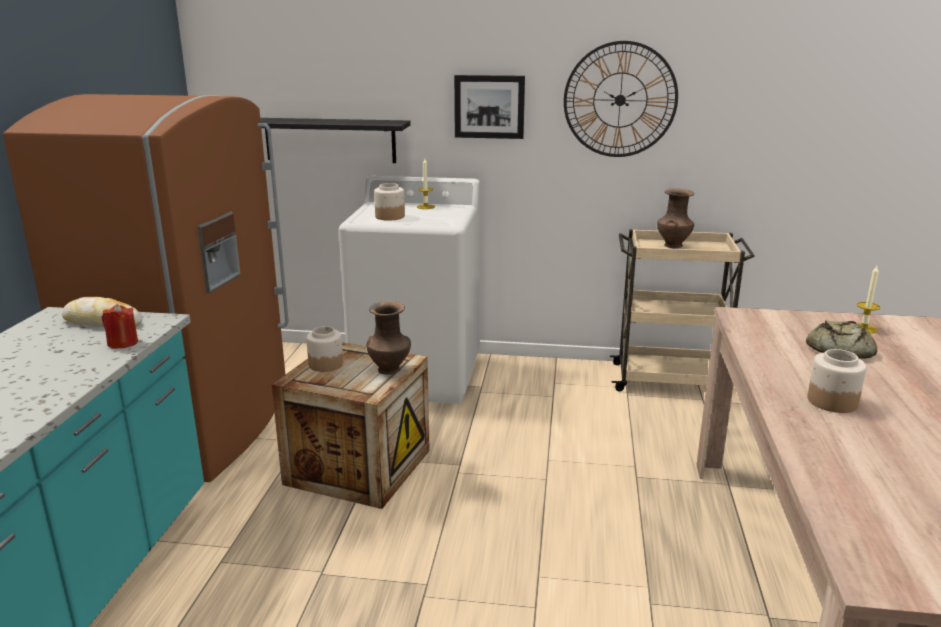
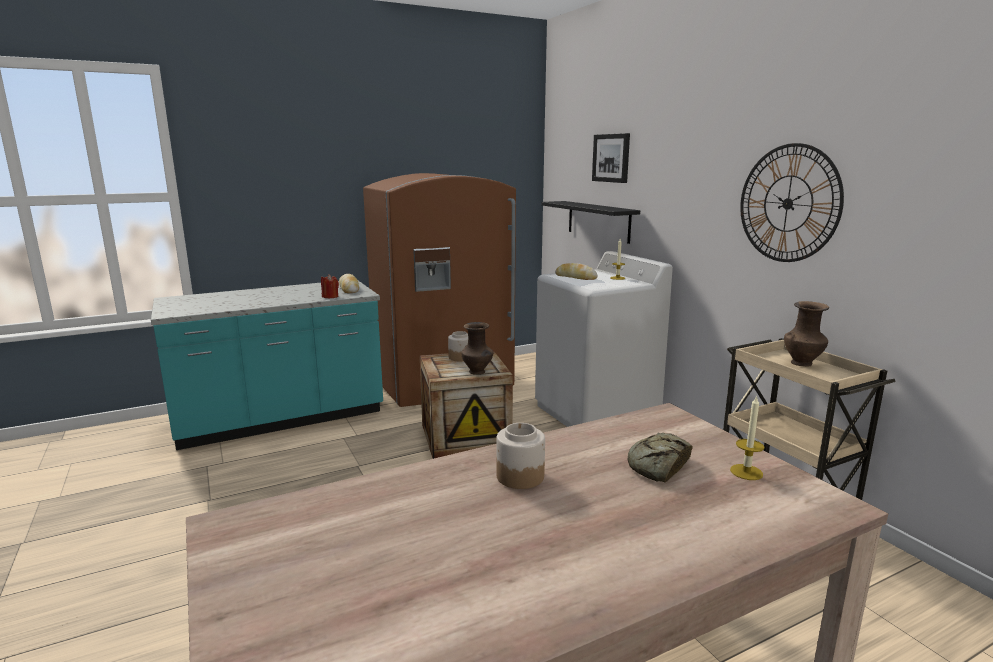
camera: 55 degrees right, 5 degrees down
jar [374,183,405,221] -> bread [555,263,598,280]
picture [454,75,525,139] -> picture moved to [592,133,630,183]

